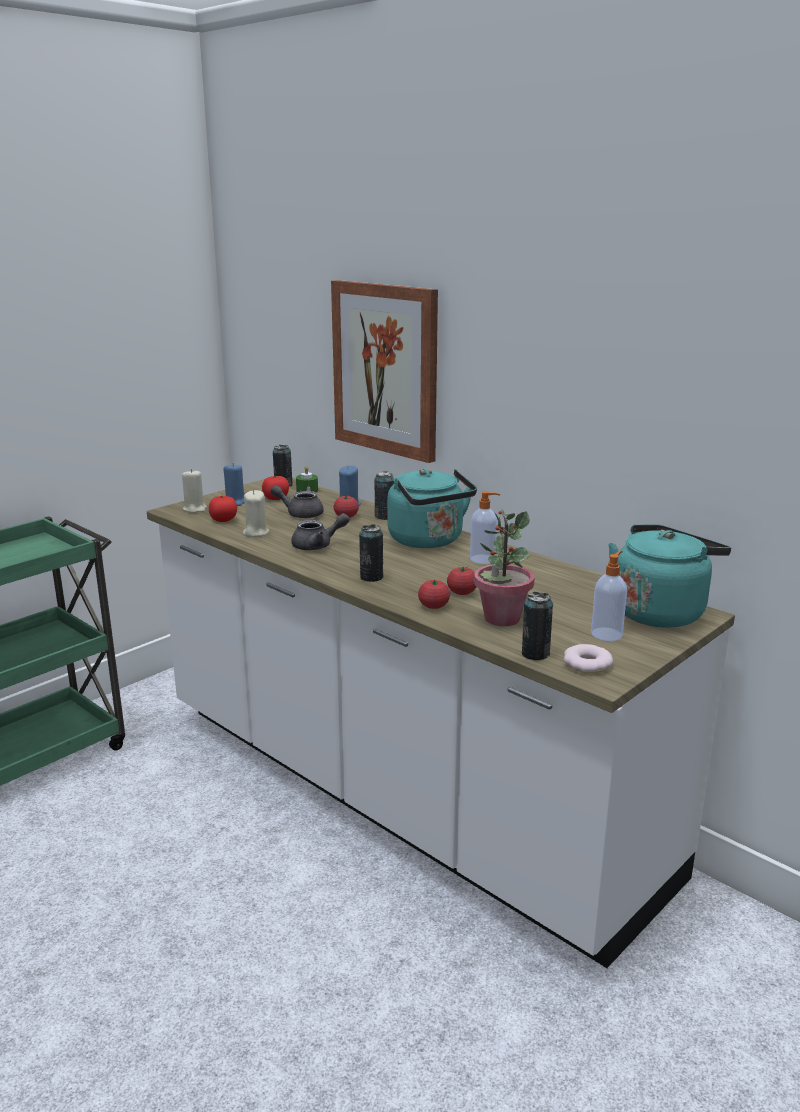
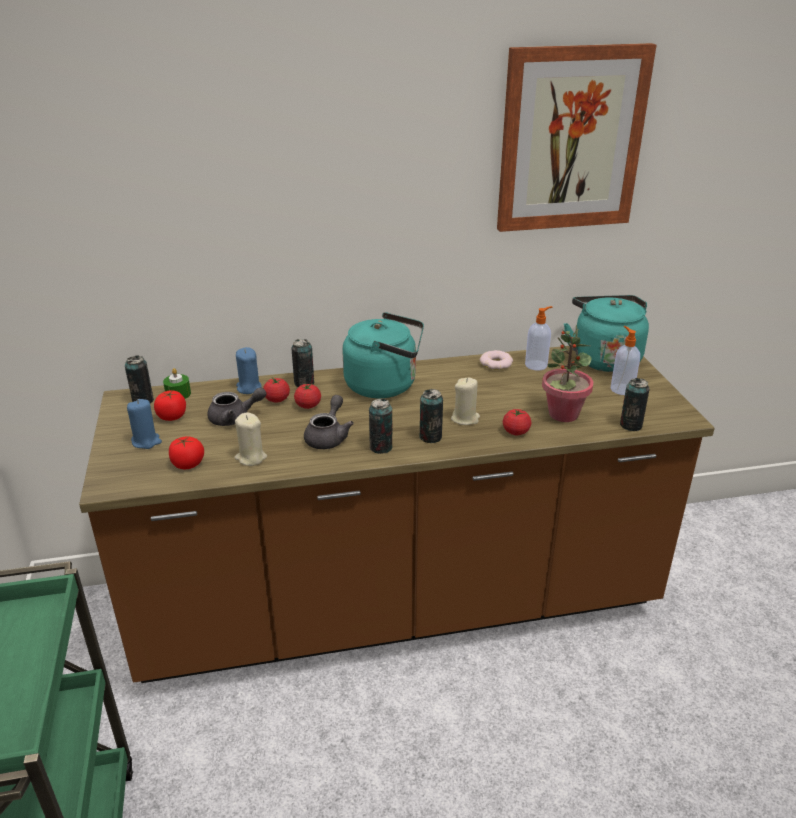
camera: 55 degrees left, 10 degrees up
white counter [147,478,735,968] -> brown counter [79,346,715,683]
beige candle [182,469,207,513] -> beige candle moved to [451,378,480,425]
grey teapot [270,485,324,518] -> grey teapot turned 150 degrees counterclockwise [207,387,267,426]
picture [331,280,438,463] -> picture moved to [497,43,656,232]
tomato [447,567,476,595] -> tomato moved to [294,383,321,409]
soap dispenser [470,491,500,564] -> soap dispenser moved to [525,306,552,370]
donut [564,644,613,673] -> donut moved to [480,350,513,370]
none -> can [369,399,392,454]

